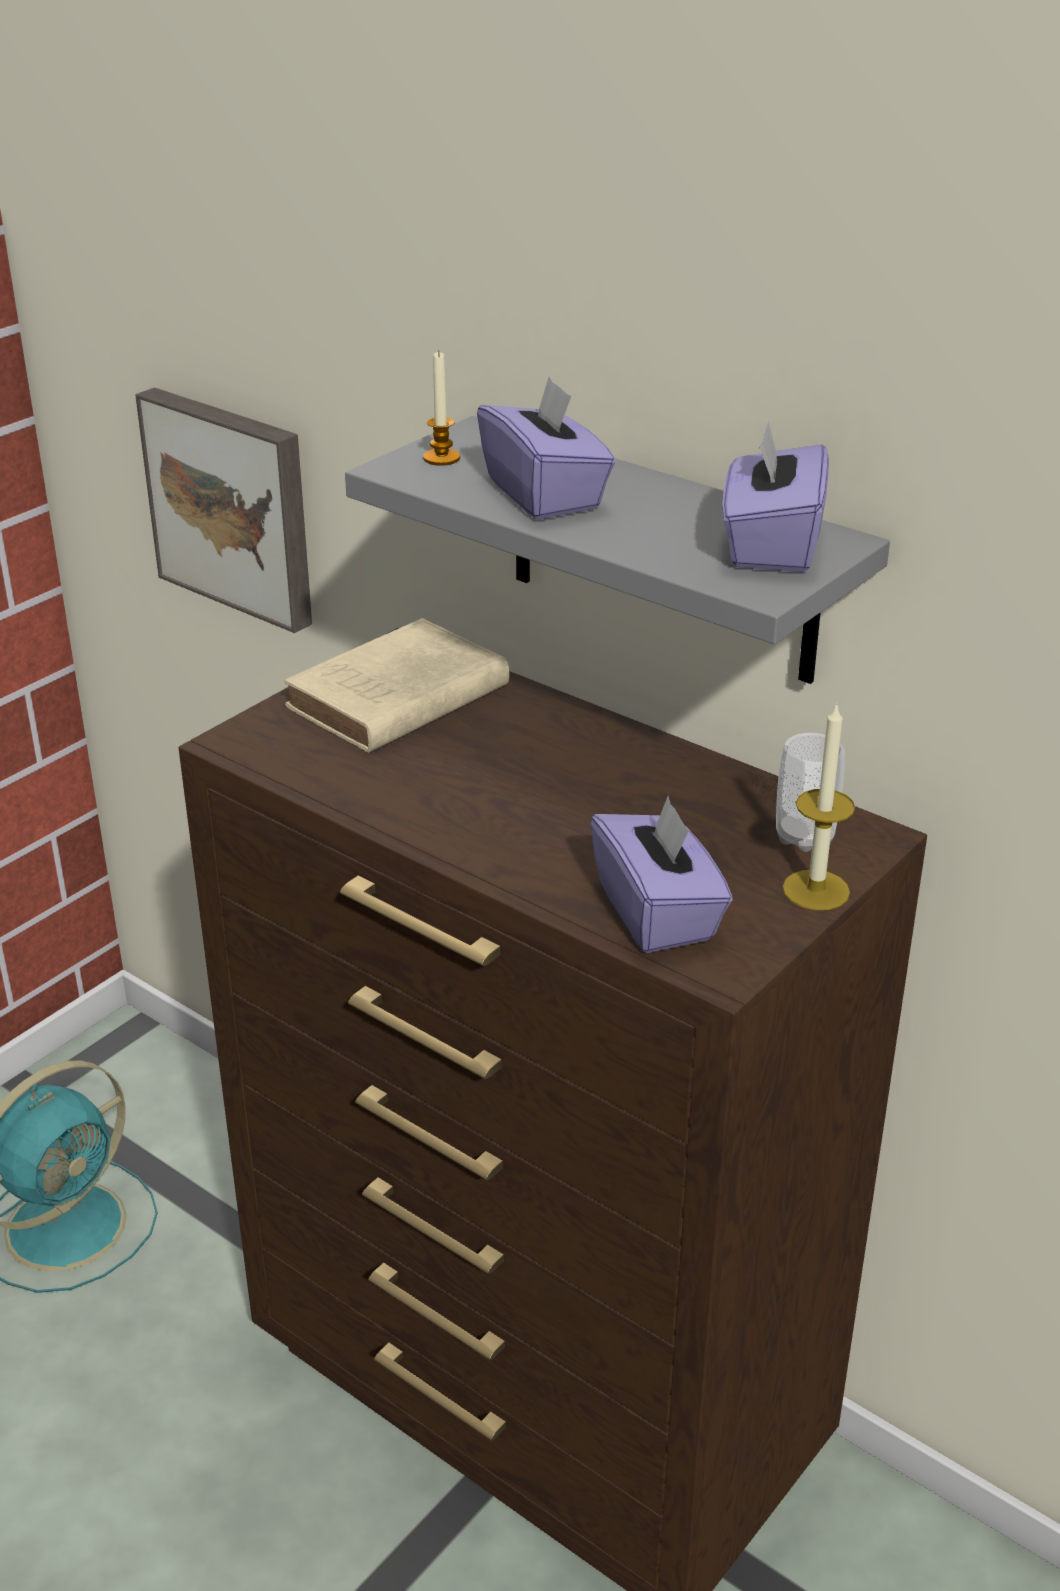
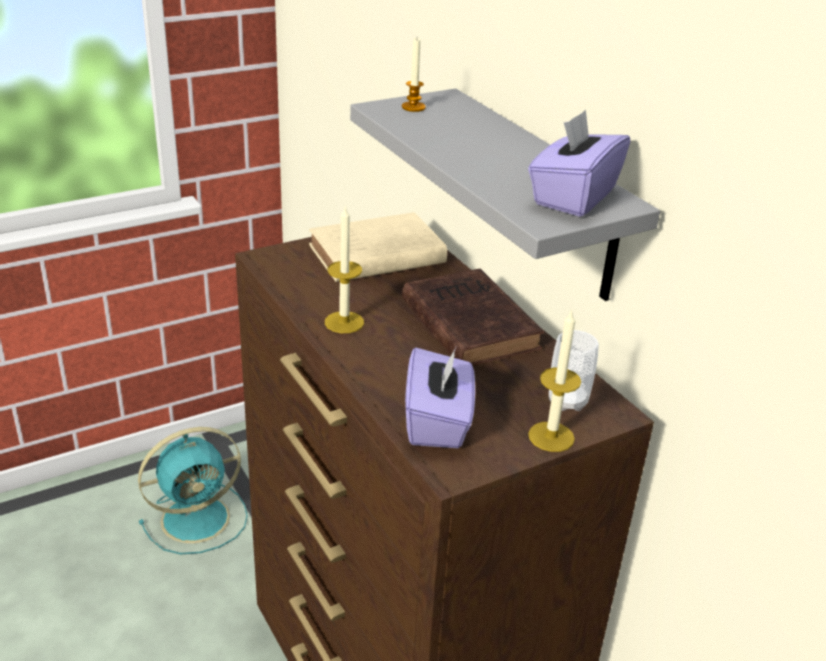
camera: 20 degrees right, 0 degrees up
picture [135,387,312,633] -> none
purple tissue box [477,376,615,520] -> none
none -> candle [325,205,364,333]
none -> brown book [402,269,544,366]

